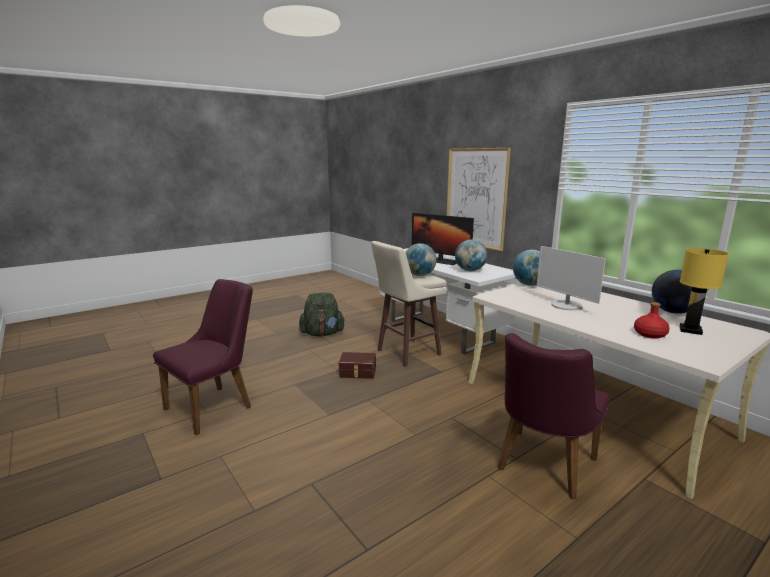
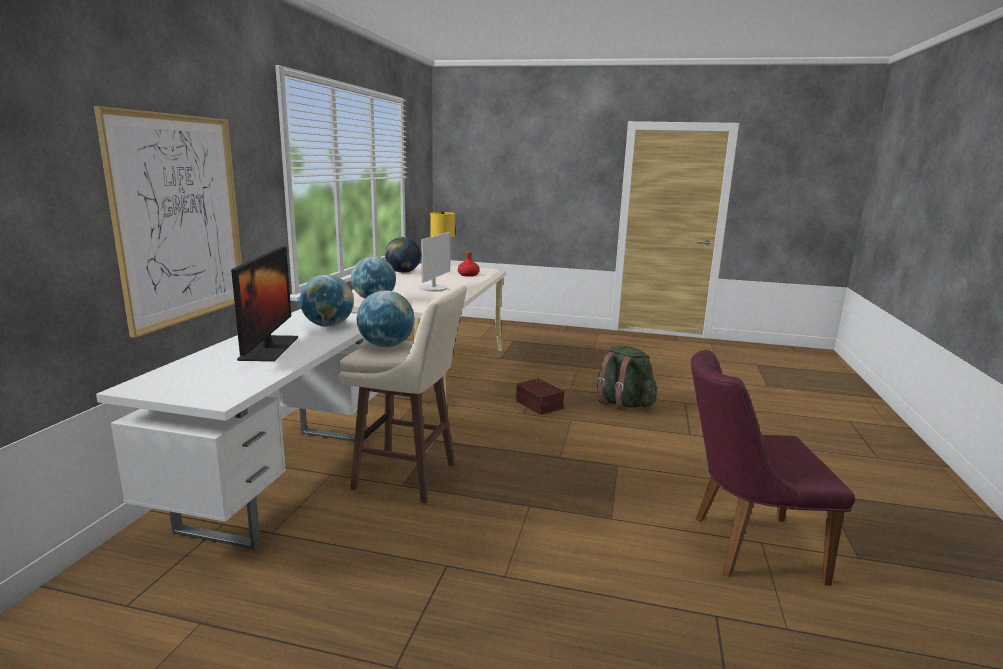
camera: 130 degrees left, 0 degrees up
green backpack [299,293,345,337] -> green backpack moved to [597,346,657,411]
brown storage box [339,352,376,379] -> brown storage box moved to [516,378,564,415]
purple chair [497,333,610,499] -> none

